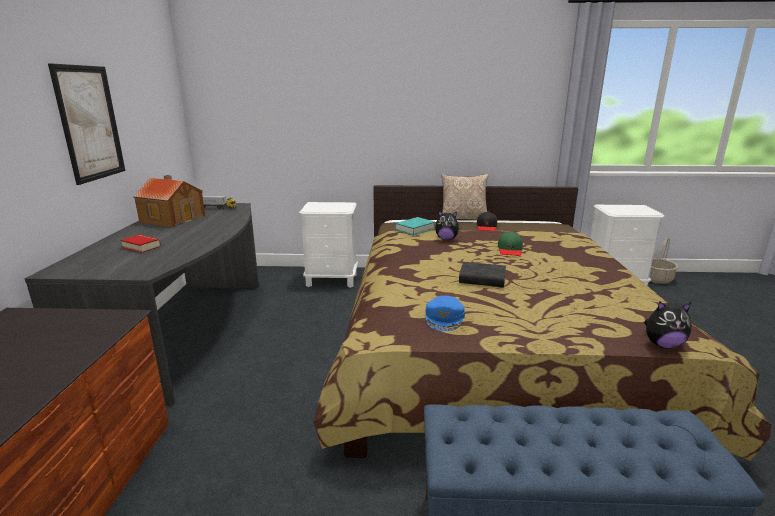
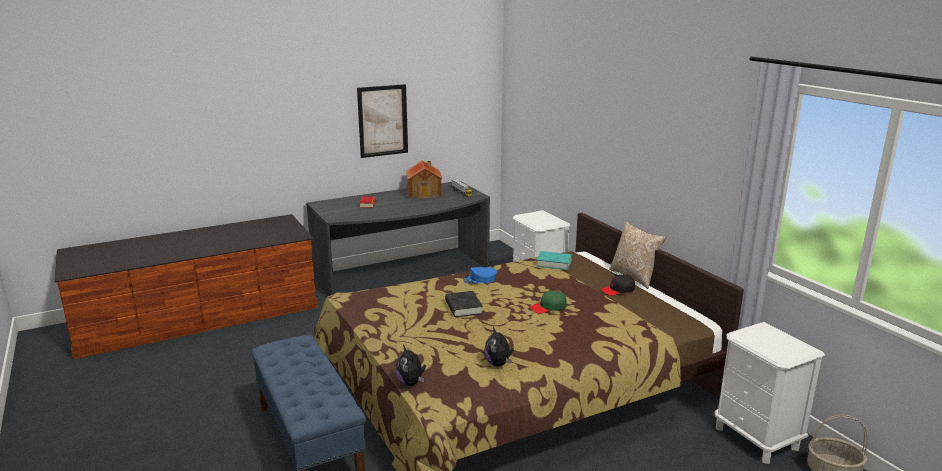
camera: 60 degrees right, 0 degrees up
blue cap [425,296,465,331] -> blue cap moved to [463,267,497,284]
plush toy [435,211,461,240] -> plush toy moved to [484,327,514,366]

